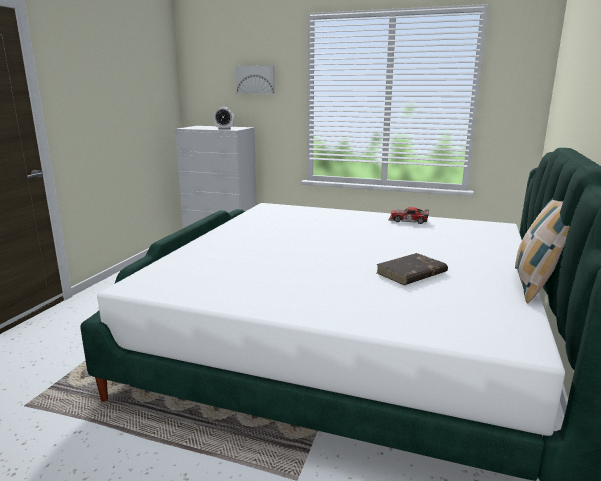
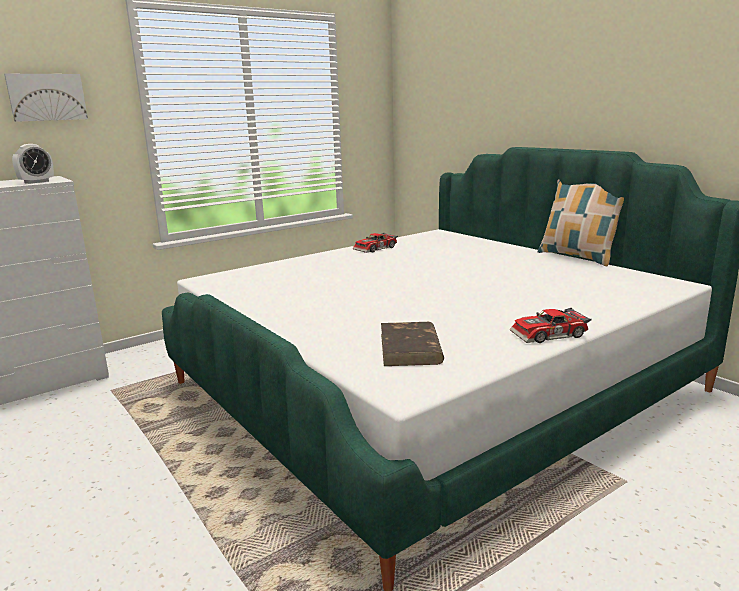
camera: 55 degrees left, 0 degrees up
brown book [376,253,448,285] -> brown book moved to [381,322,444,366]
none -> toy car [510,308,592,343]

